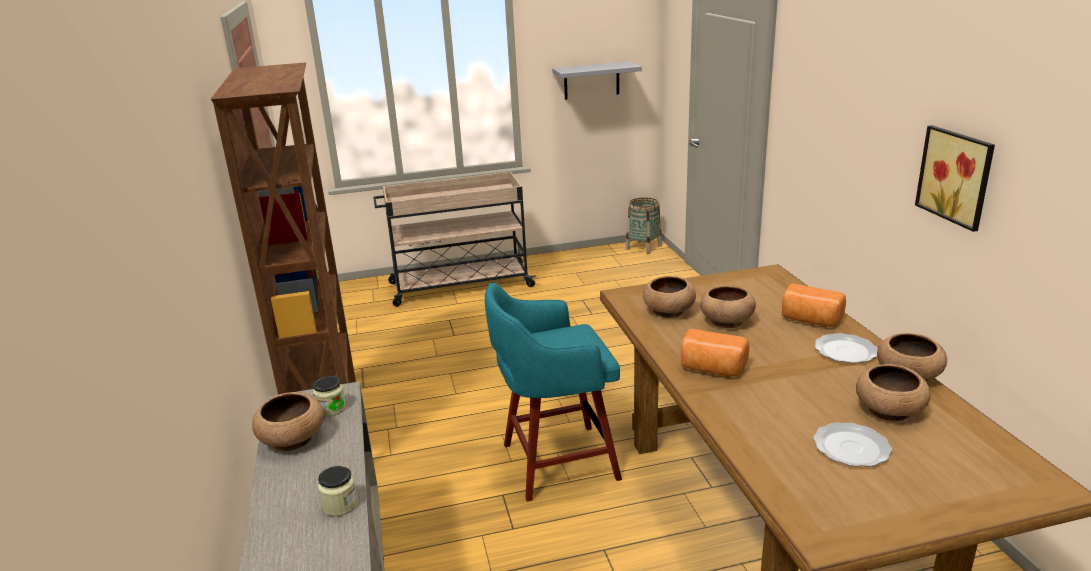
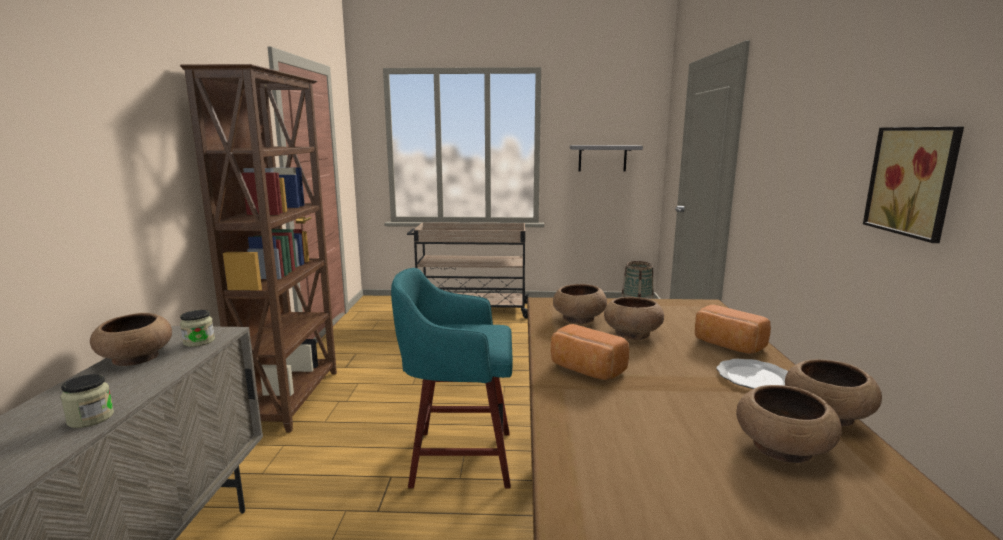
camera: 15 degrees right, 10 degrees down
plate [813,422,892,467] -> none

